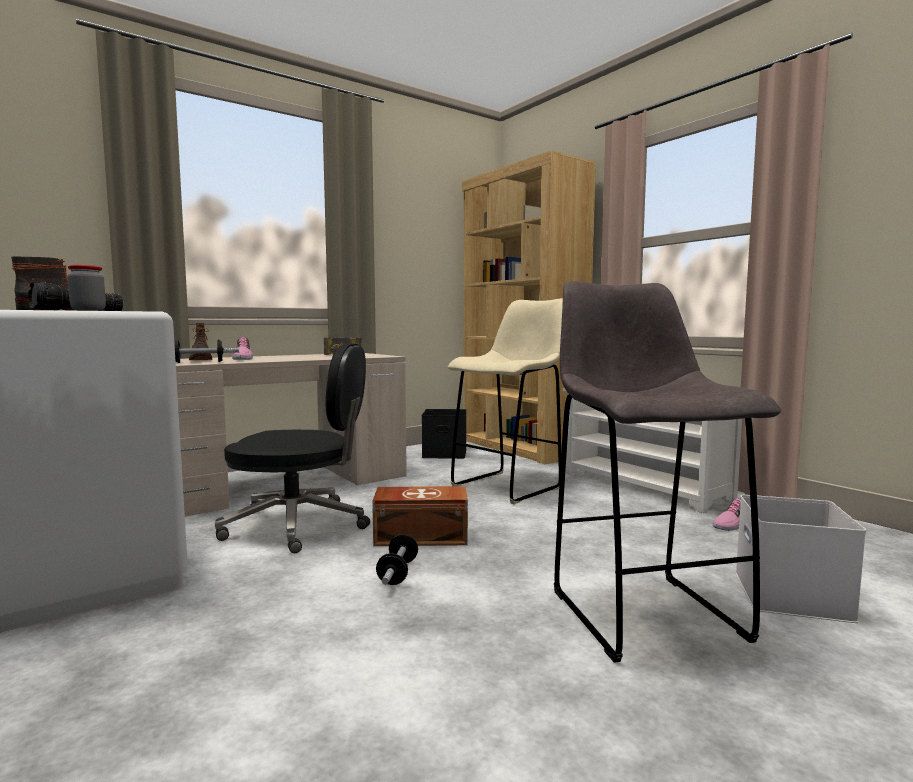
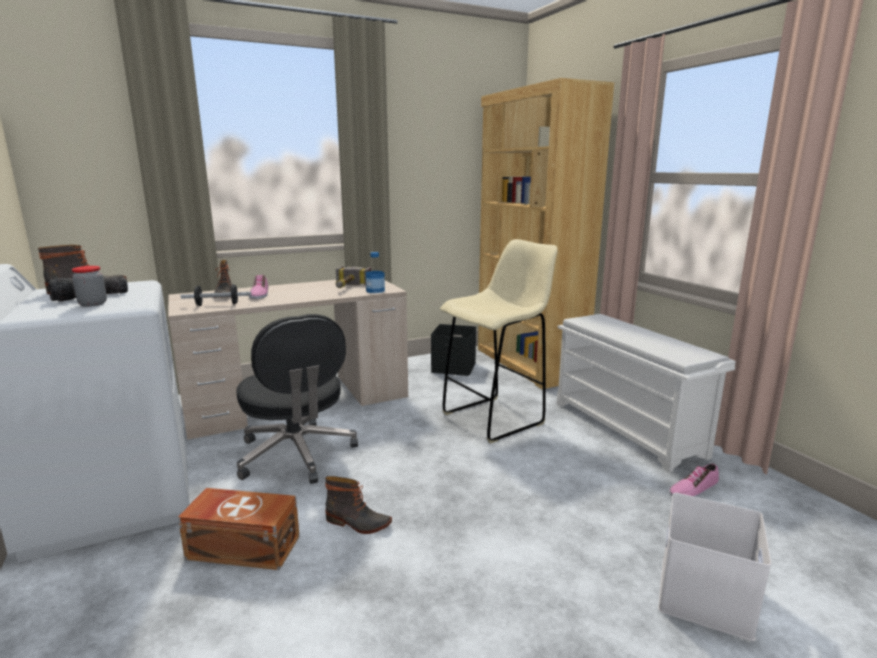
camera: 10 degrees right, 10 degrees up
black office chair [215,343,370,553] -> black office chair turned 45 degrees clockwise [236,314,358,484]
brown storage box [372,486,468,546] -> brown storage box moved to [178,488,300,570]
dumbbell [376,534,418,585] -> boot [325,476,392,534]
grey stool [554,281,781,663] -> none
none -> bottle [366,252,385,293]

